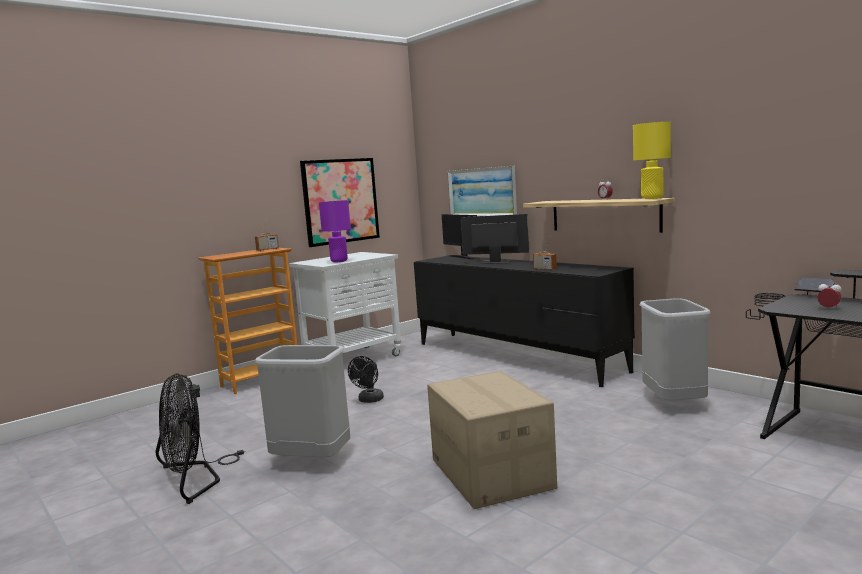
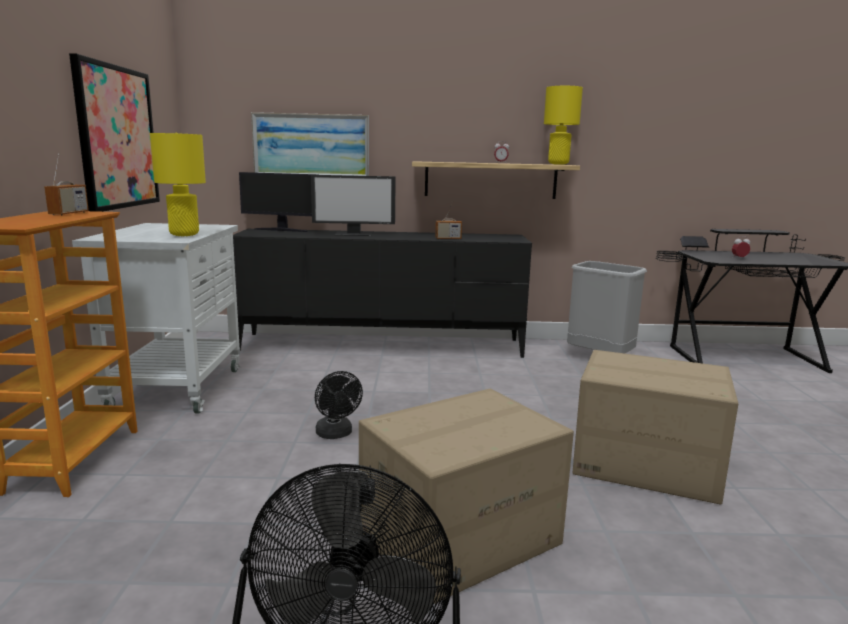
camera: 50 degrees left, 5 degrees up
grey trash can [255,345,350,457] -> cardboard box [359,389,574,604]
purple table lamp [319,200,351,262] -> yellow table lamp [150,132,206,236]
monitor [461,214,529,264] -> monitor turned 150 degrees counterclockwise [311,175,396,236]

